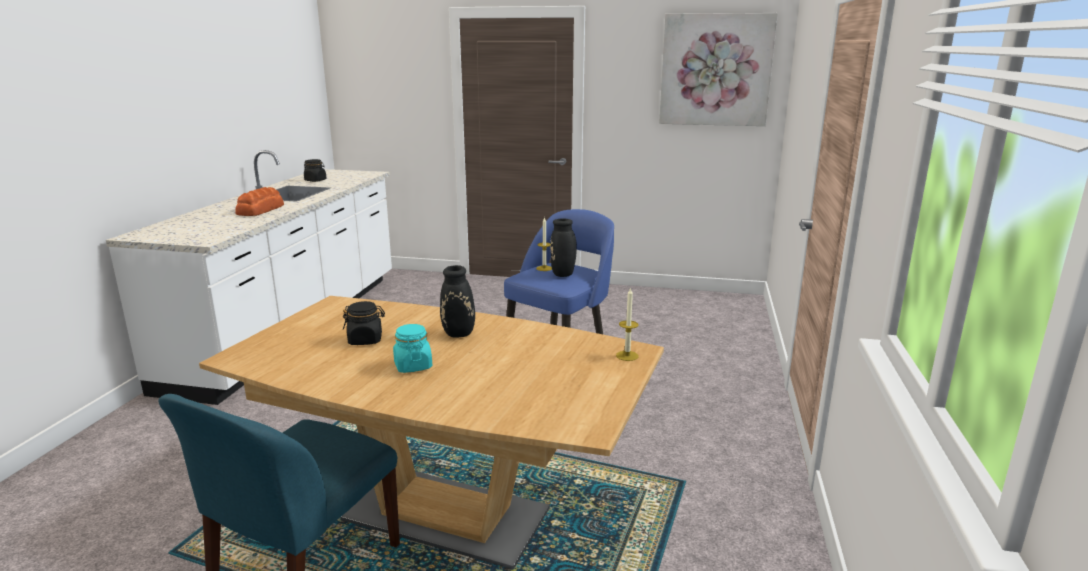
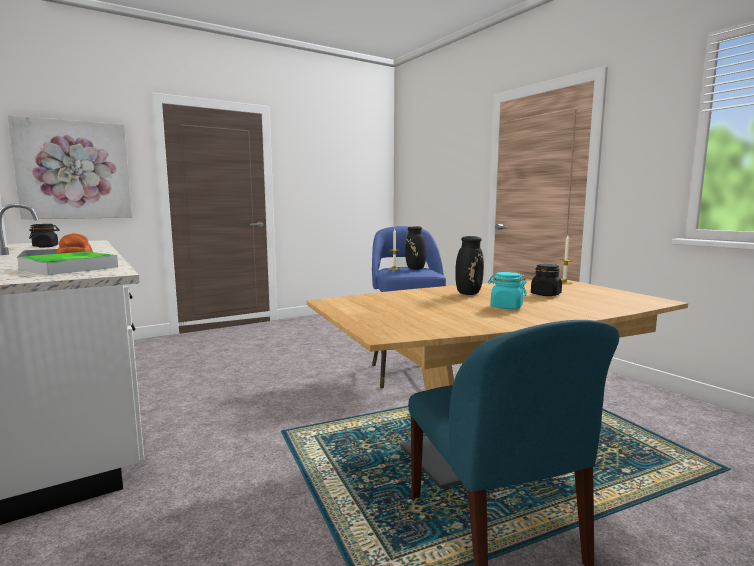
camera: 45 degrees left, 10 degrees down
black jar [343,301,385,345] -> black jar moved to [531,264,562,296]
picture [659,13,778,126] -> picture moved to [8,115,132,219]
none -> tray [17,252,118,275]

